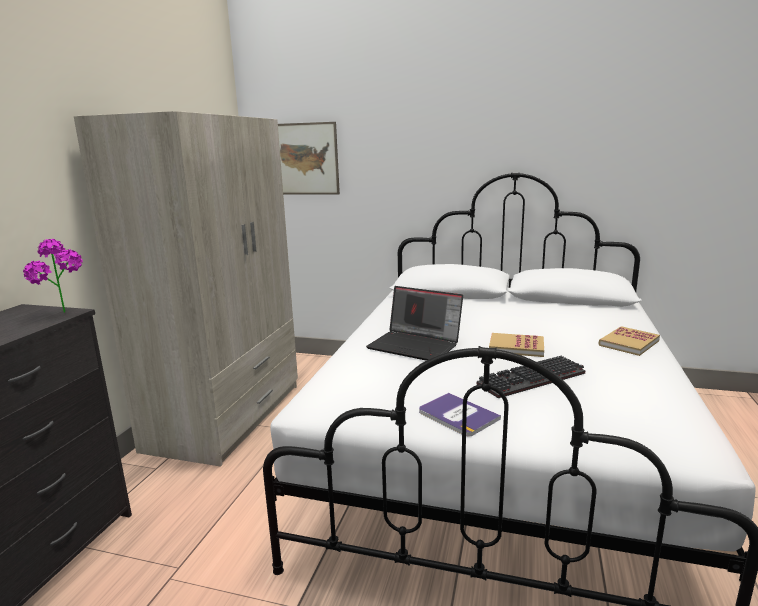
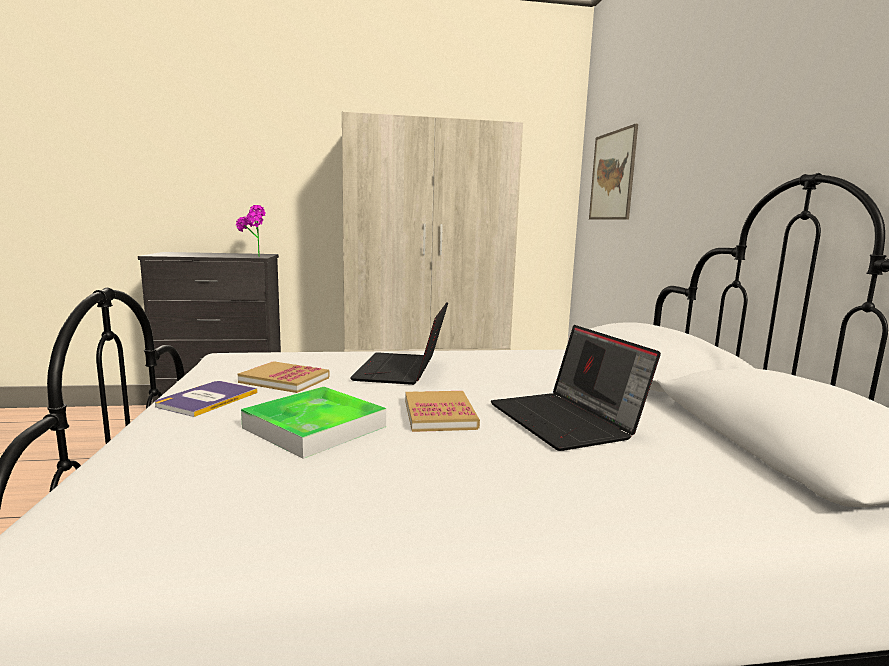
camera: 65 degrees right, 5 degrees down
keyboard [477,356,585,398] -> tray [241,387,386,459]
book [598,326,660,356] -> book moved to [238,361,330,393]
none -> laptop [491,325,661,451]

